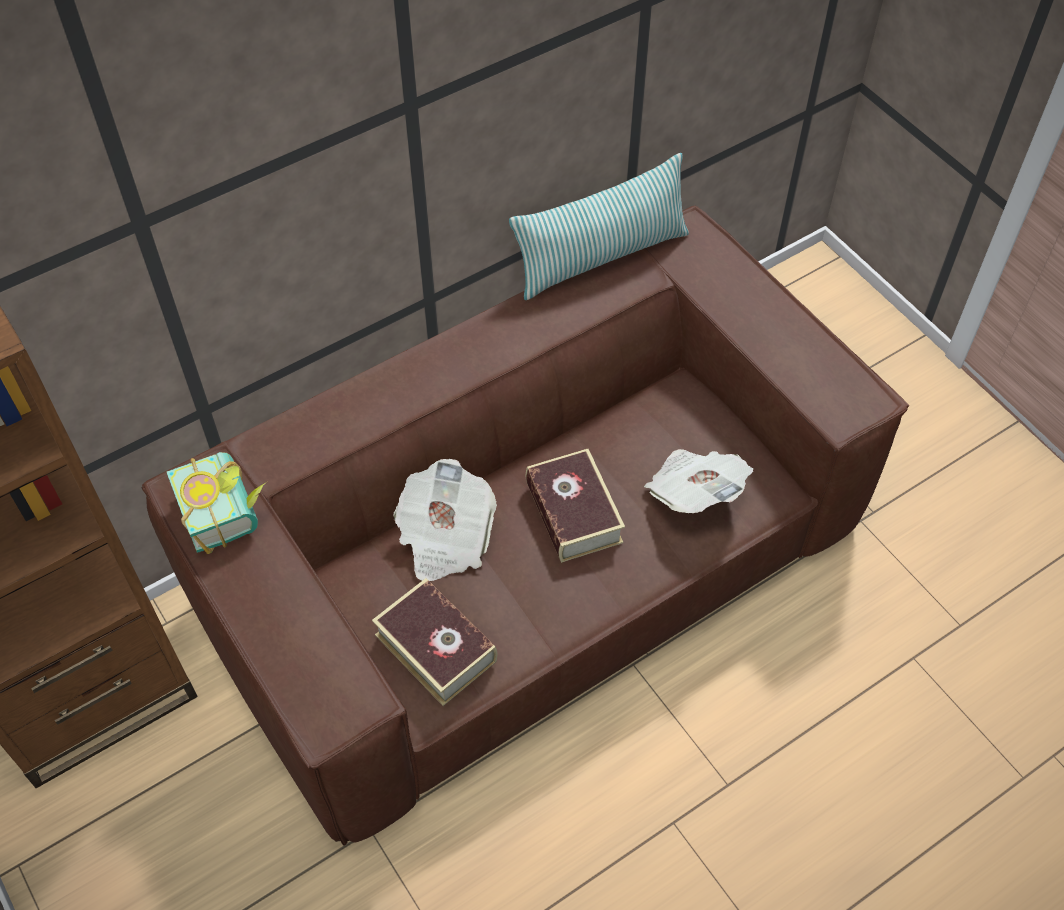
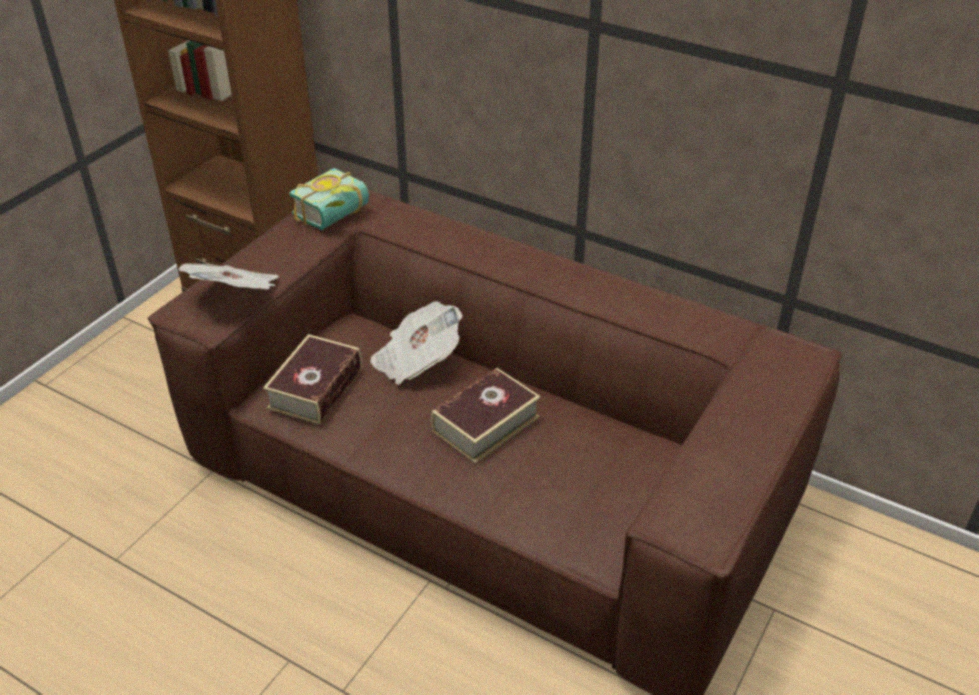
camera: 65 degrees right, 15 degrees down
pillow [509,153,689,300] -> none
newspaper [644,449,753,513] -> newspaper moved to [179,263,279,290]

